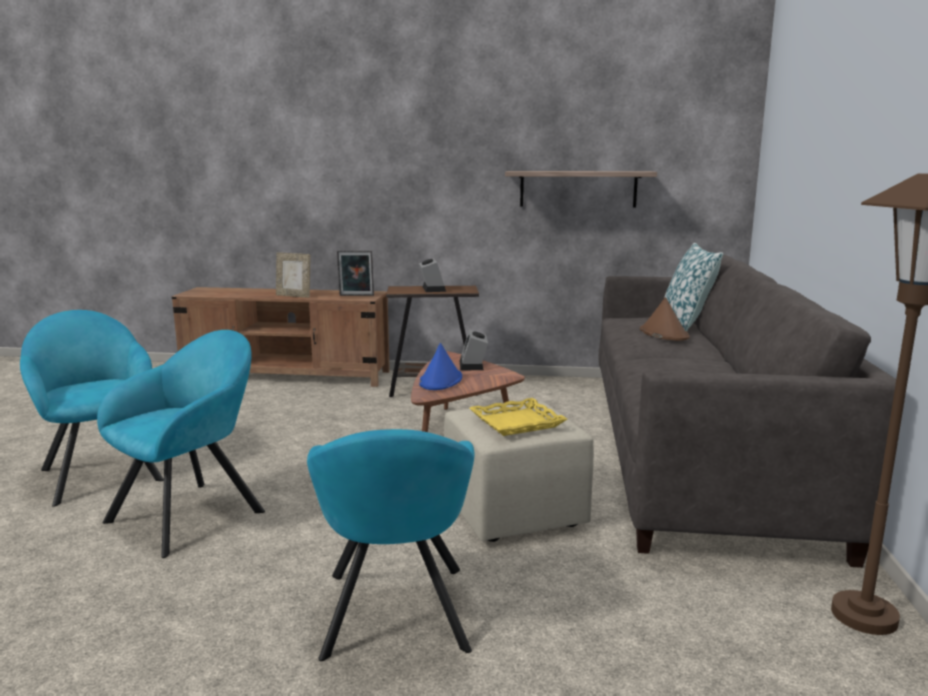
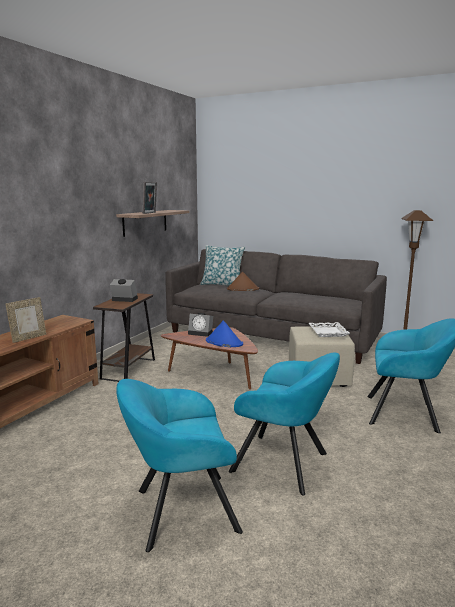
camera: 70 degrees left, 0 degrees up
turquoise armchair [97,330,265,558] -> turquoise armchair turned 150 degrees clockwise [229,352,340,496]
picture frame [337,250,374,296] -> picture frame moved to [143,182,157,214]
yellow tray [470,398,567,436] -> white tray [309,322,350,337]

